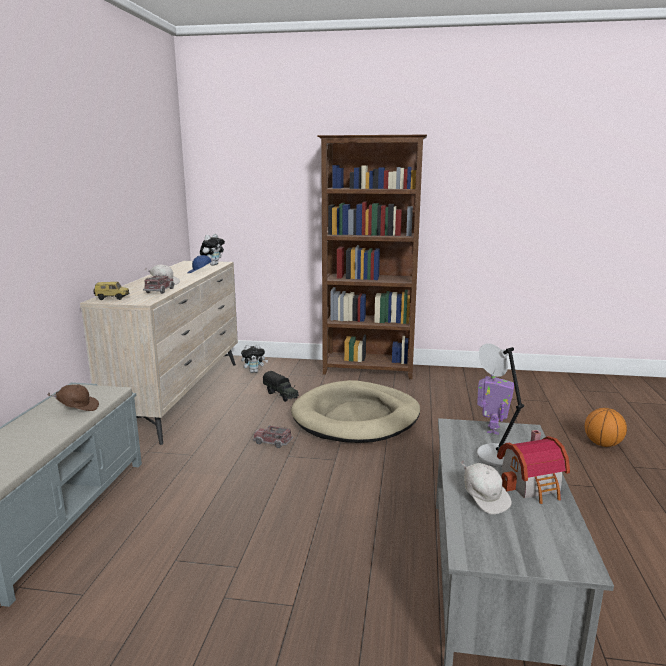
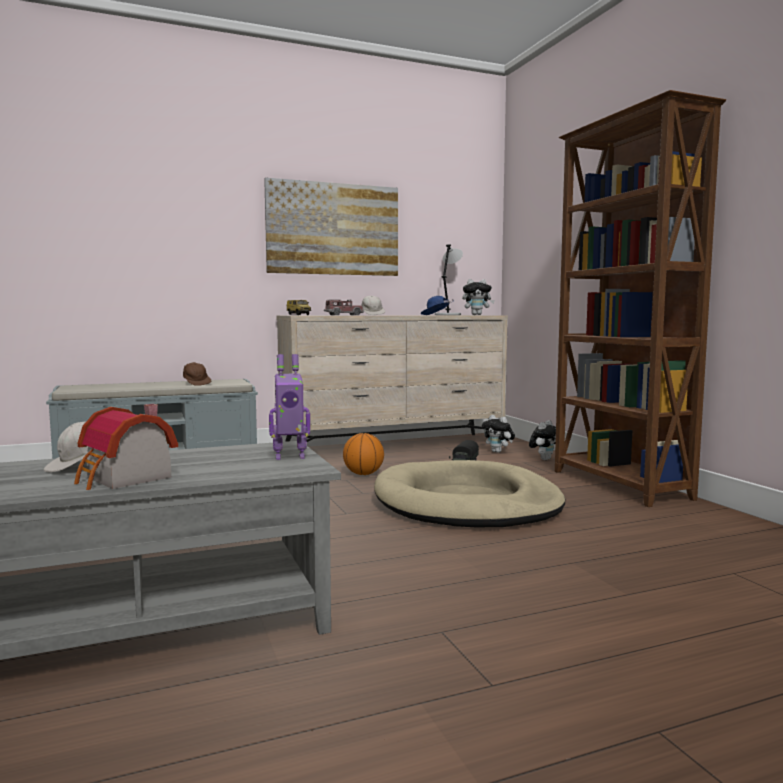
camera: 60 degrees right, 10 degrees down
toy truck [253,425,293,448] -> none
grey table lamp [477,343,524,468] -> grey table lamp moved to [435,244,463,315]
basketball [585,408,627,447] -> basketball moved to [343,433,384,475]
none -> picture [264,177,398,276]
none -> plush toy [529,420,556,460]

